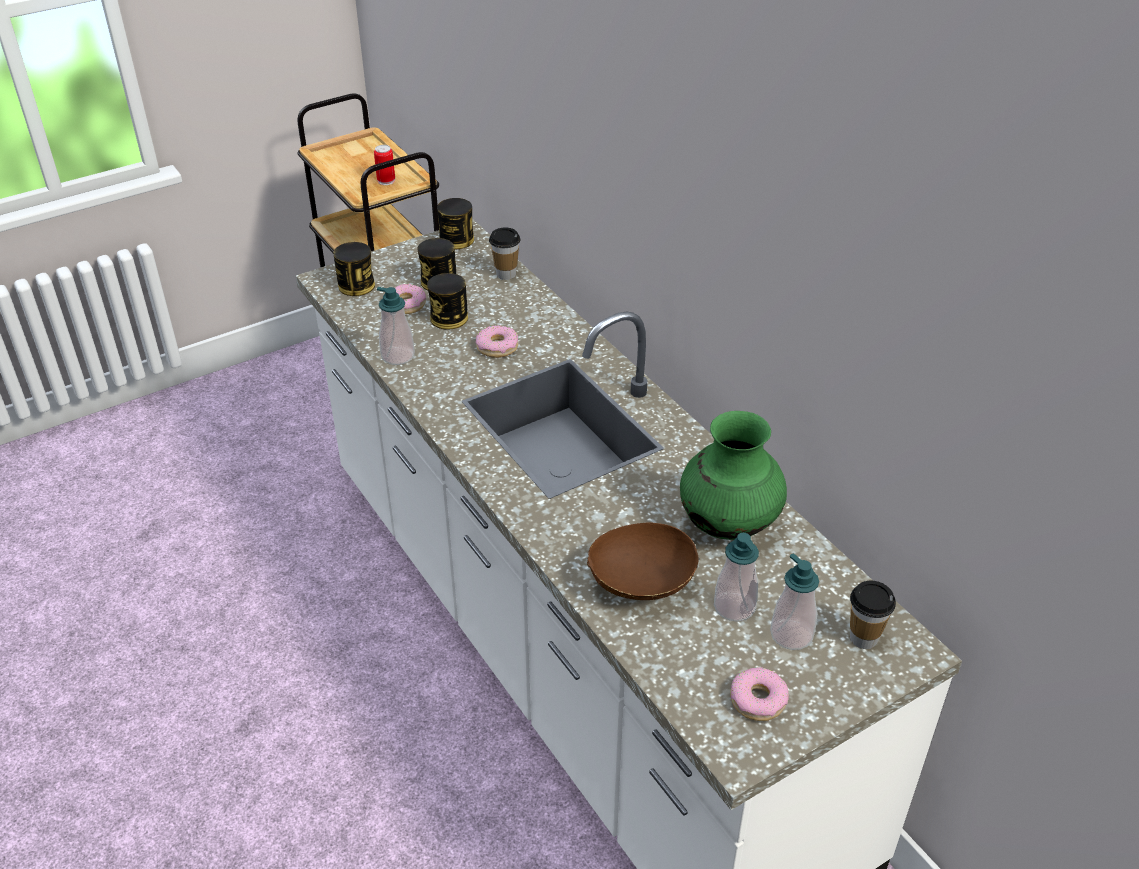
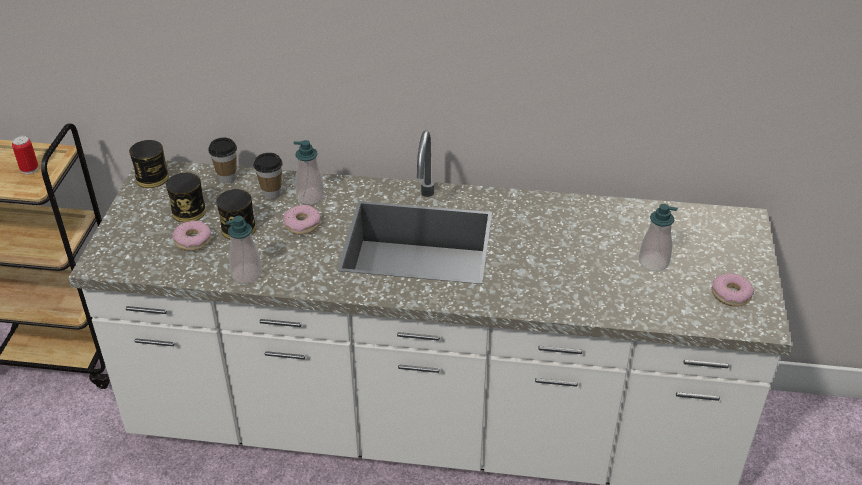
camera: 50 degrees left, 0 degrees up
can [333,242,375,296] -> none
brown bowl [587,522,699,600] -> none
green vase [680,411,787,540] -> none
soap dispenser [770,553,819,650] -> soap dispenser moved to [293,140,325,205]
cup [850,581,896,649] -> cup moved to [254,153,283,199]

